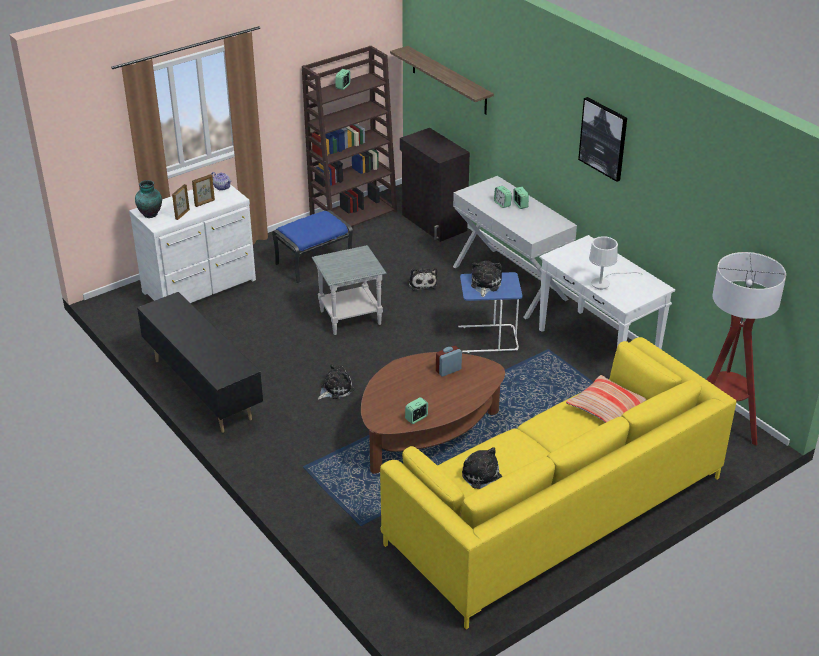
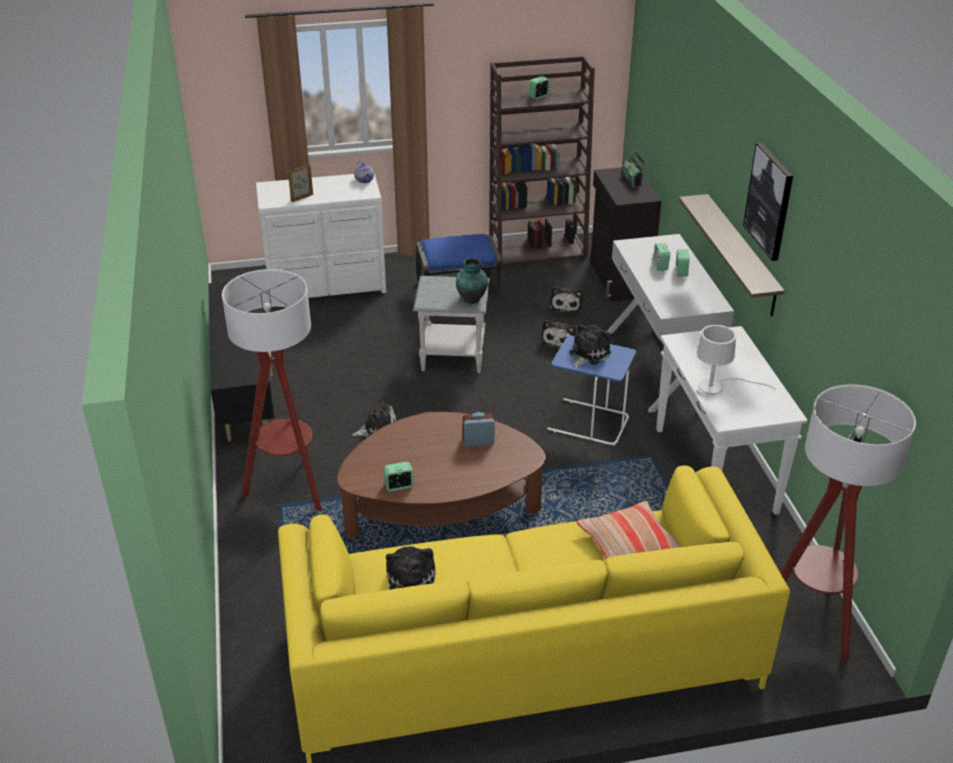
camera: 25 degrees right, 0 degrees up
vase [135,180,162,218] -> vase moved to [456,258,488,304]
picture frame [192,174,215,207] -> none
shelf [390,46,494,115] -> shelf moved to [679,194,785,317]
none -> floor lamp [222,269,322,512]
none -> plush toy [550,287,583,313]
none -> radio [623,151,646,188]

